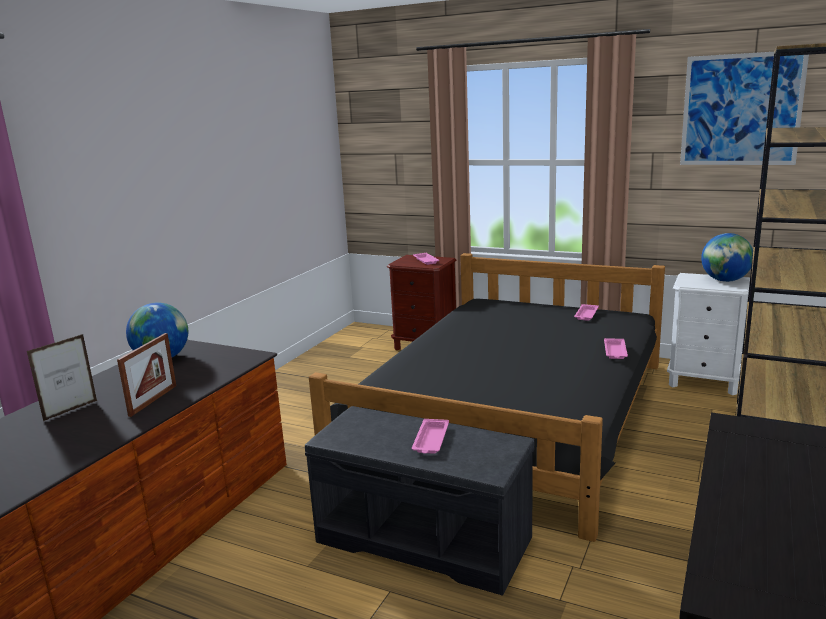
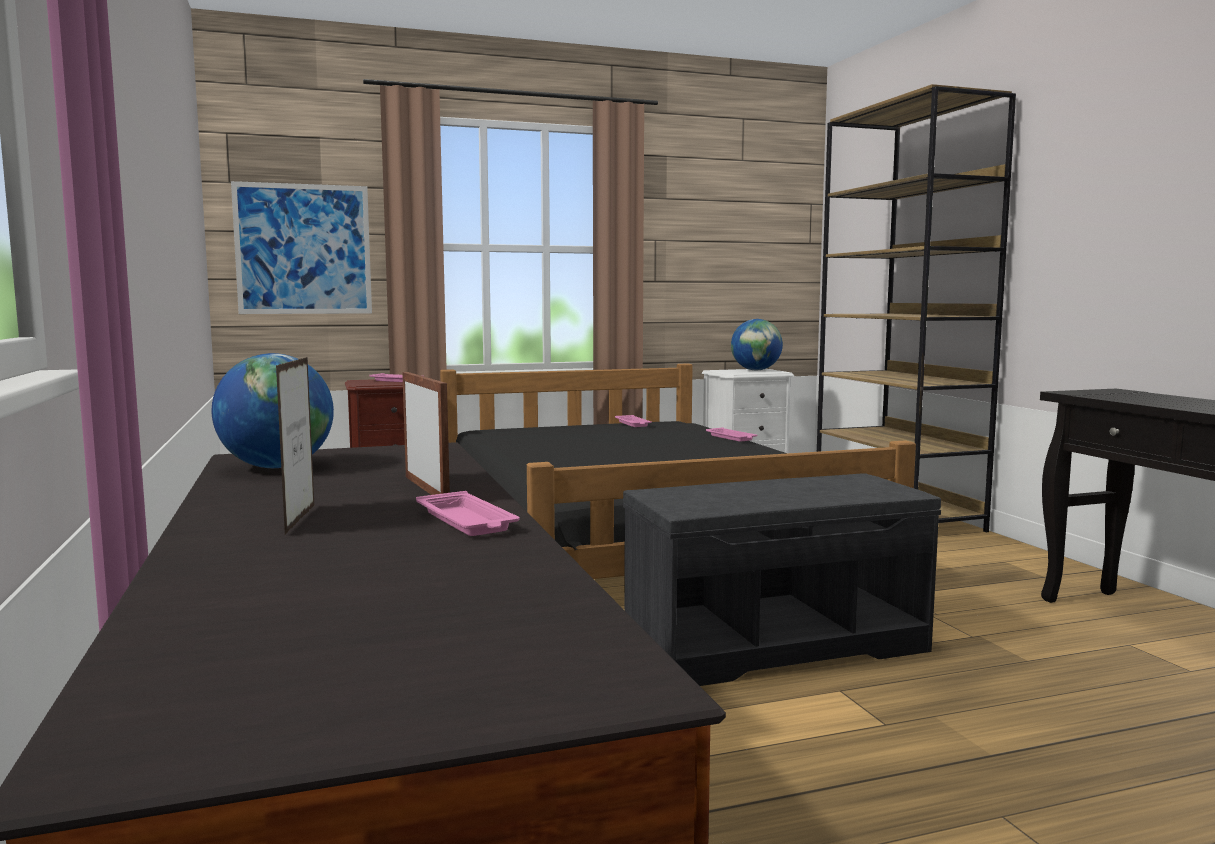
camera: 45 degrees left, 10 degrees down
pink tray [412,419,449,454] -> pink tray moved to [416,491,520,536]
picture [680,52,809,165] -> picture moved to [231,181,372,314]

